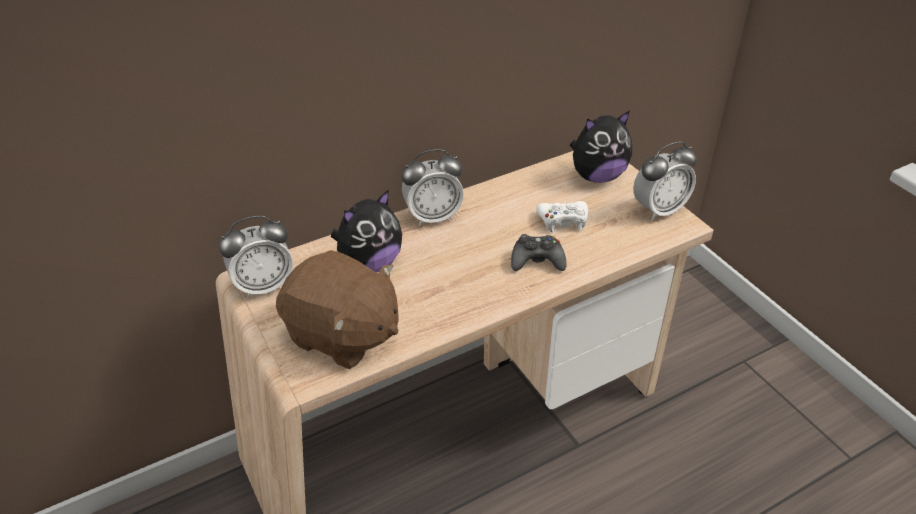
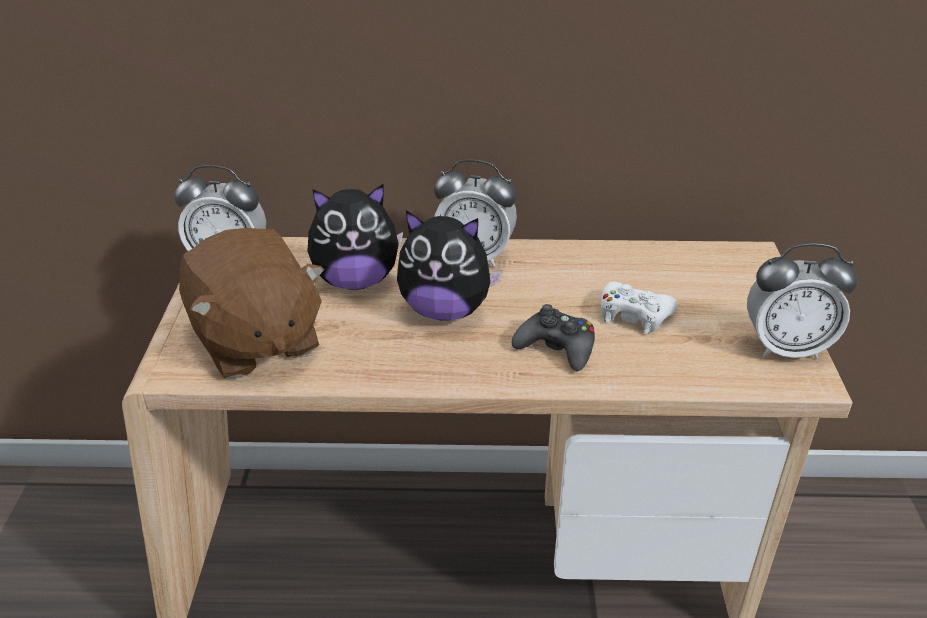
camera: 30 degrees right, 5 degrees down
plush toy [570,110,632,183] -> plush toy moved to [397,210,503,321]

